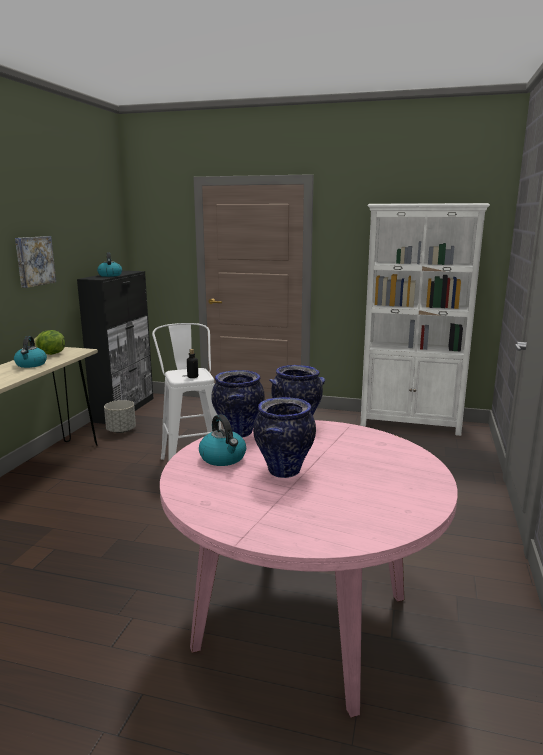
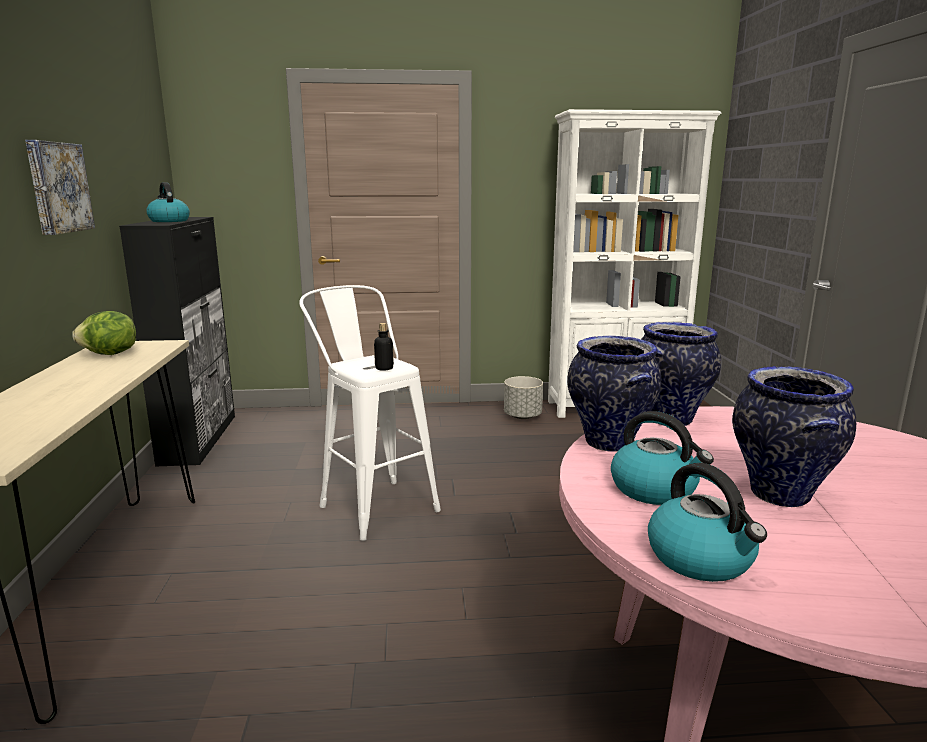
camera: 20 degrees left, 0 degrees up
kettle [14,336,47,368] -> kettle moved to [648,463,767,582]
grey planter [104,400,136,433] -> grey planter moved to [504,376,543,419]

